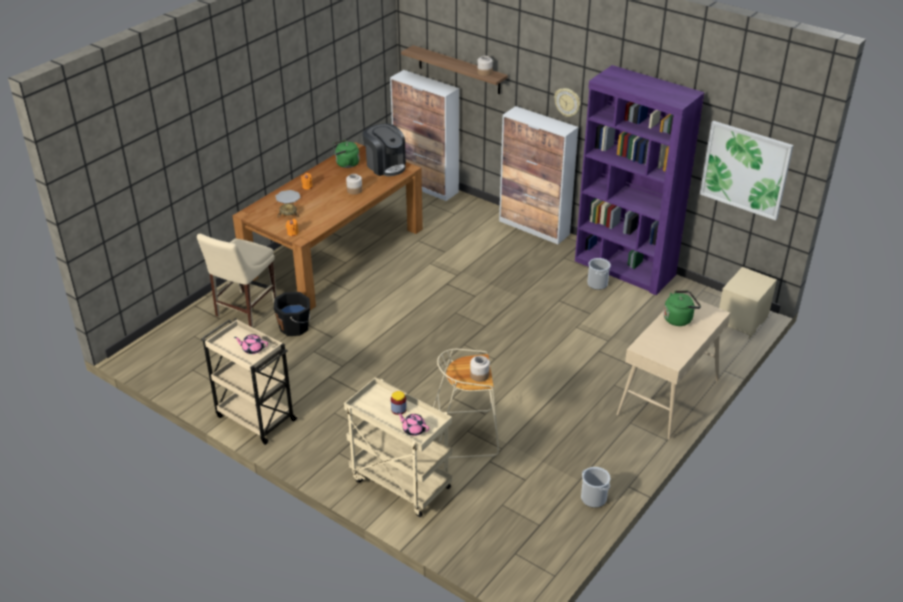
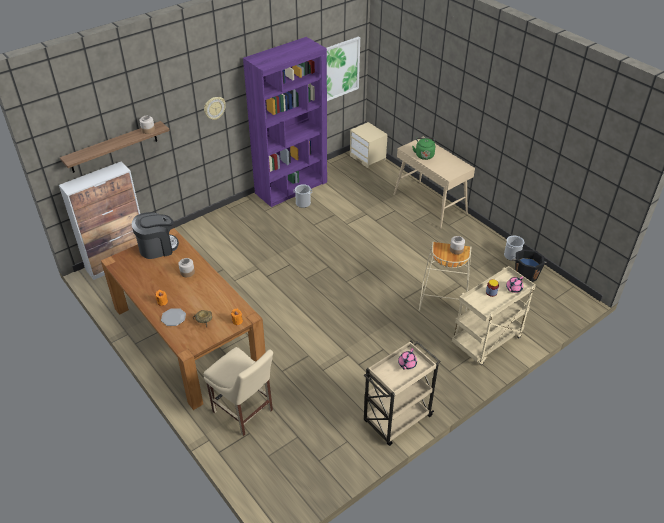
camera: 75 degrees left, 5 degrees up
black bucket [274,292,310,336] -> black bucket moved to [512,249,547,282]
green kettle [333,140,360,168] -> none
cabinet [499,106,578,244] -> none

